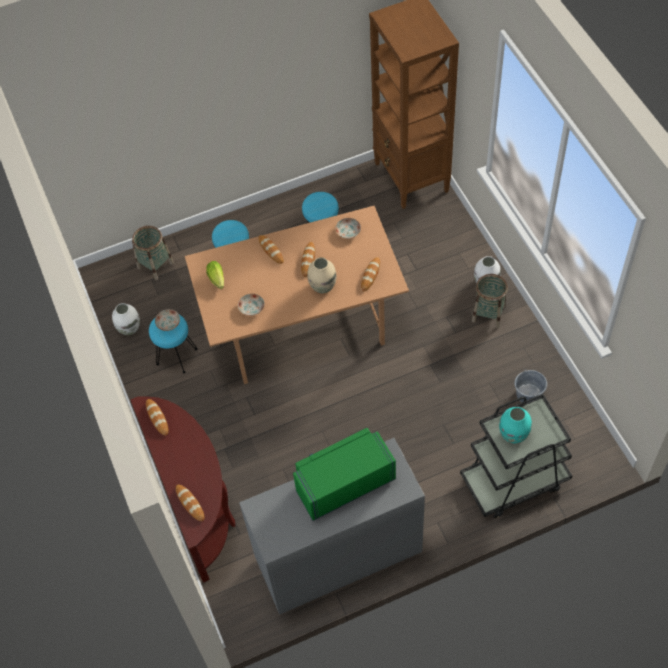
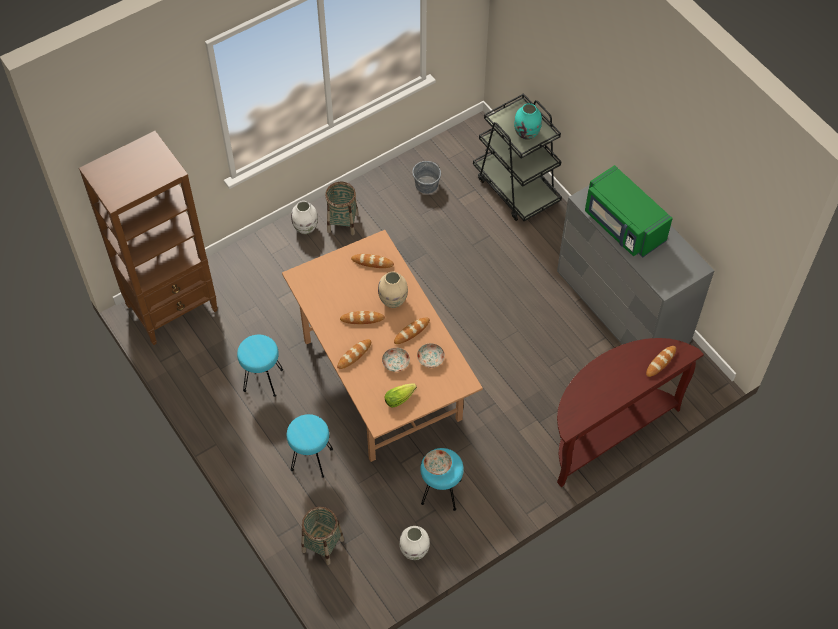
camera: 105 degrees left, 0 degrees up
bread [146,399,168,435] -> bread moved to [394,317,430,344]
plate [335,218,361,239] -> plate moved to [382,348,410,372]

